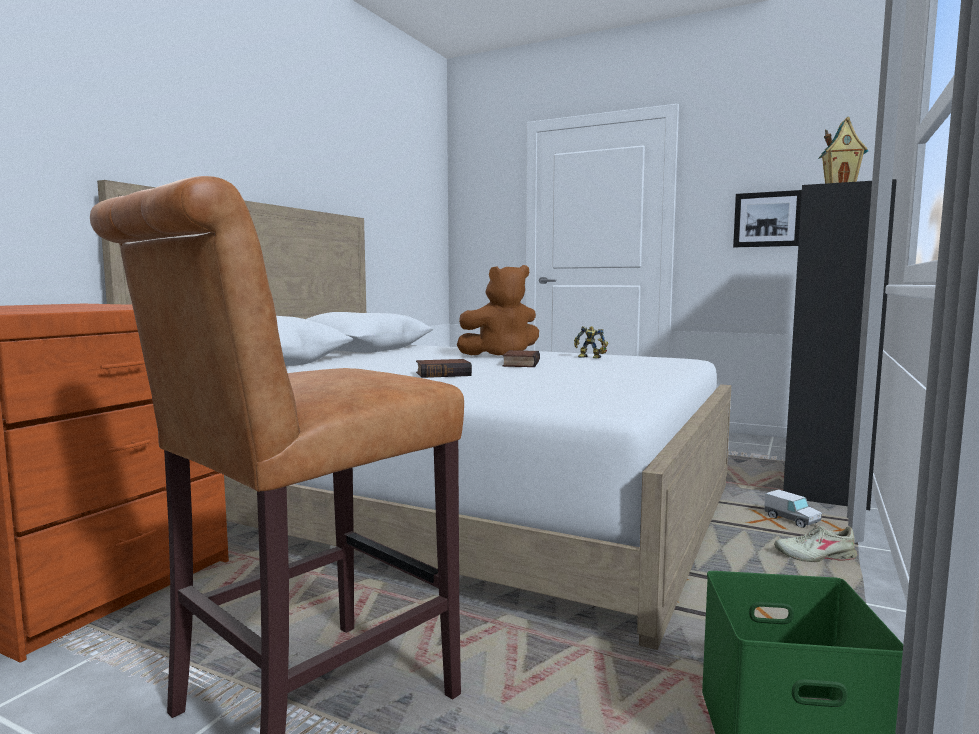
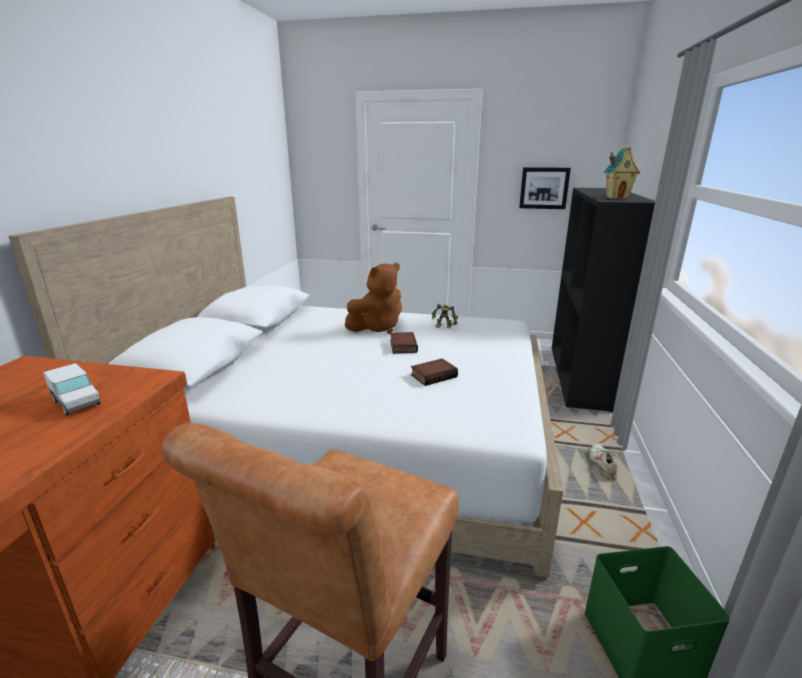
camera: 15 degrees left, 15 degrees up
book [416,359,472,378] -> book moved to [411,359,458,386]
toy truck [764,489,822,528] -> toy truck moved to [43,363,100,416]
beige shoe [774,524,857,562] -> beige shoe turned 105 degrees clockwise [589,444,626,480]

